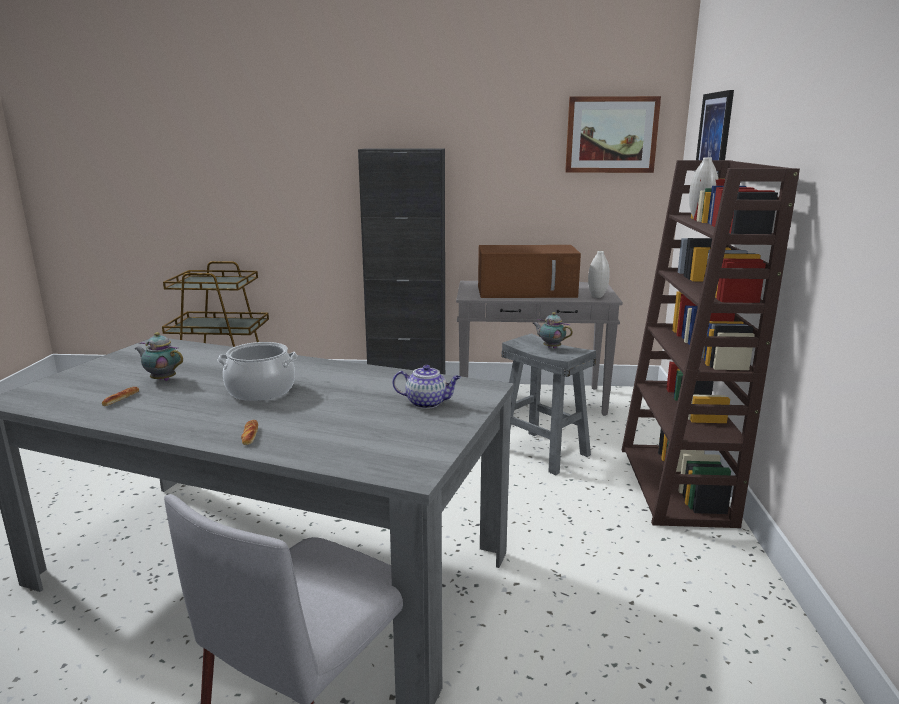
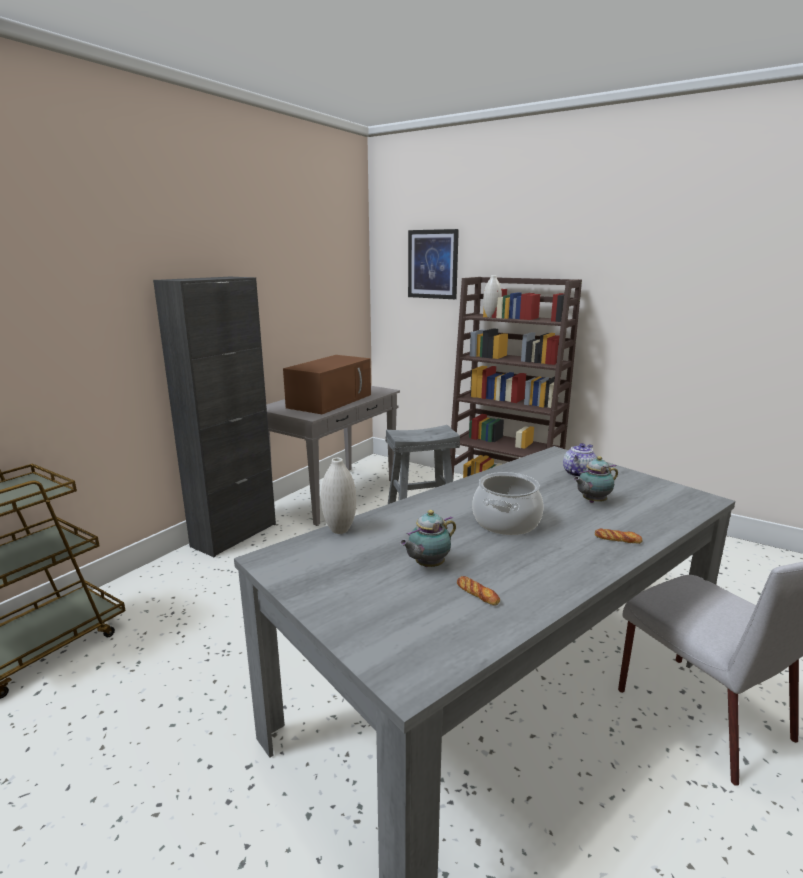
camera: 60 degrees left, 0 degrees up
teapot [532,312,573,349] -> teapot moved to [573,456,618,503]
picture [565,96,661,173] -> none
white vase [588,251,610,298] -> white vase moved to [321,458,356,534]

